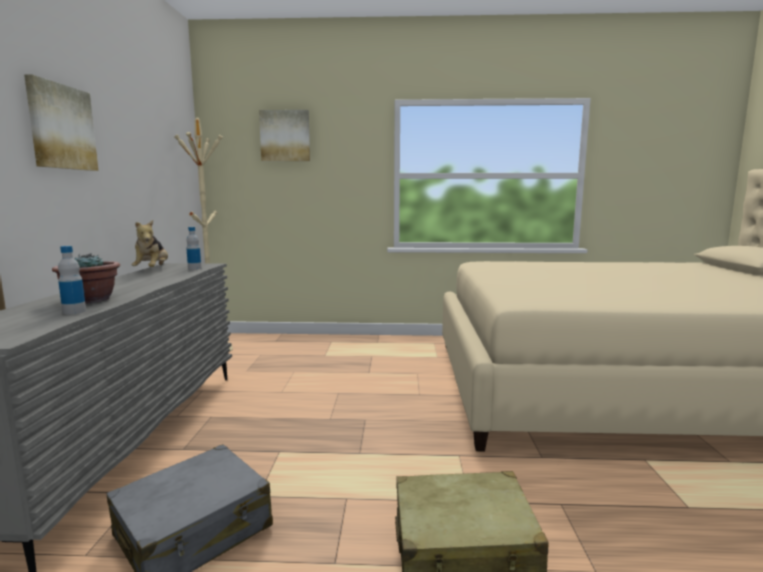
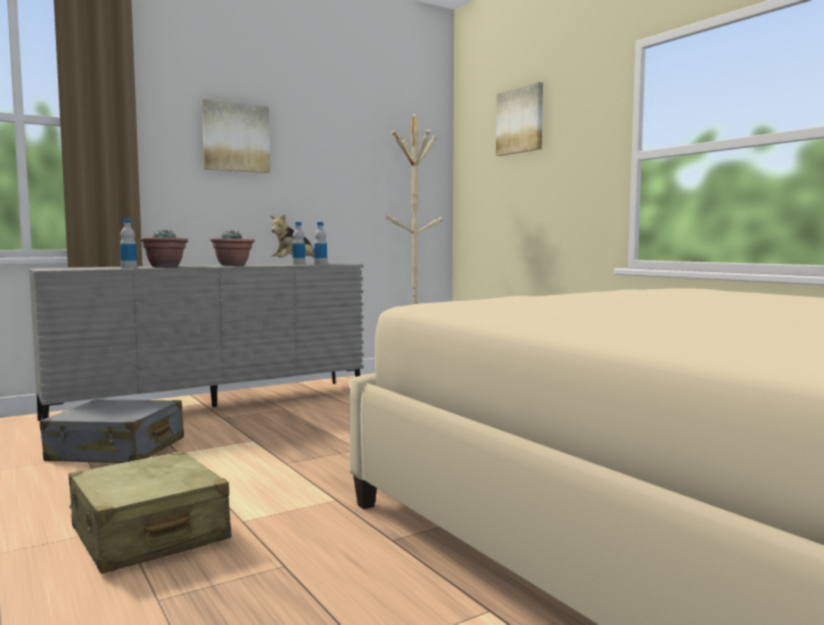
camera: 55 degrees right, 5 degrees down
none -> potted plant [210,230,255,266]
none -> bottle [292,222,305,265]

